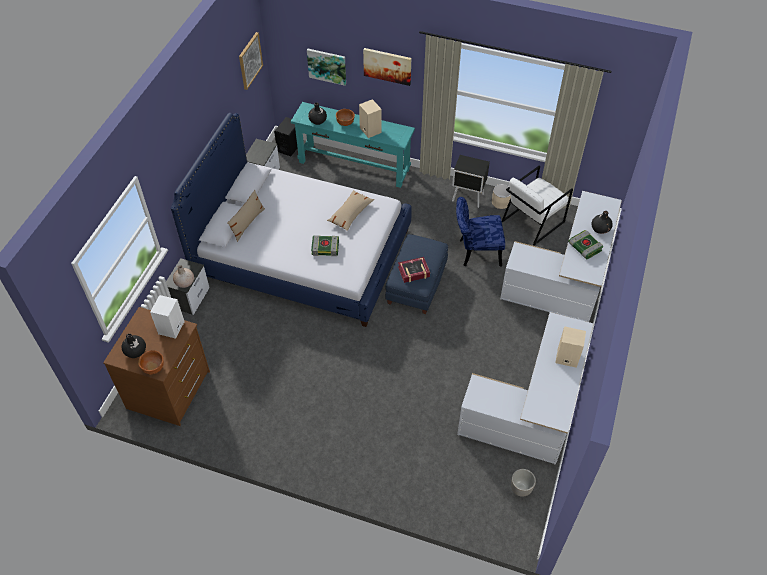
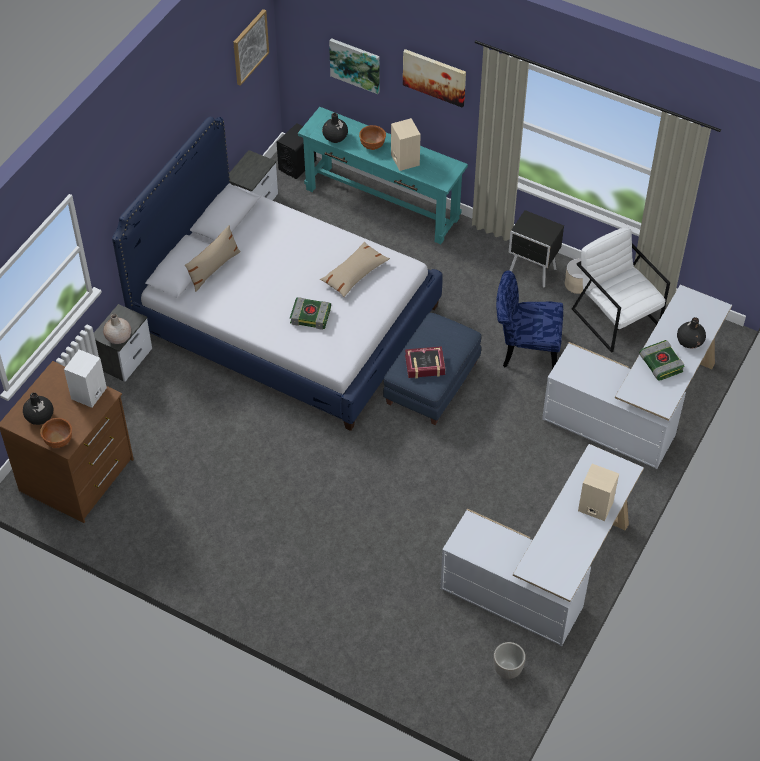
camera: 10 degrees right, 0 degrees up
white armchair [502,166,573,246] -> white armchair turned 90 degrees clockwise [572,227,670,353]

